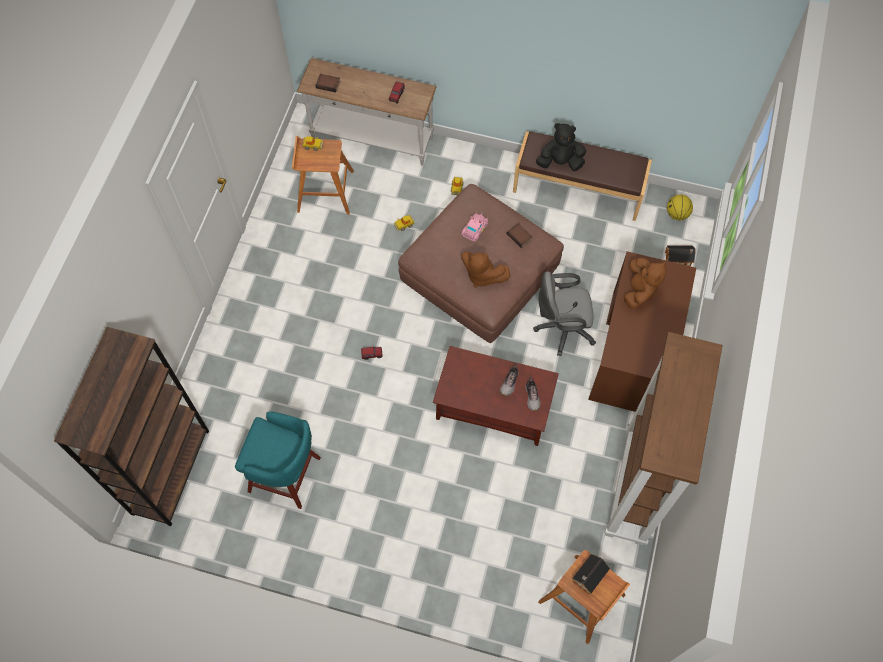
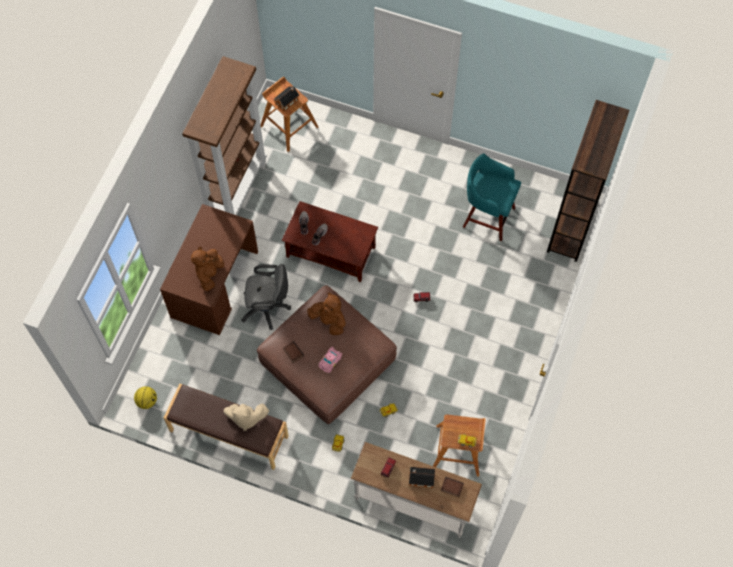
camera: 175 degrees left, 0 degrees up
black plush toy [536,123,586,171] -> beige plush toy [223,404,269,431]
toy house [665,245,696,266] -> toy house moved to [409,467,435,488]

